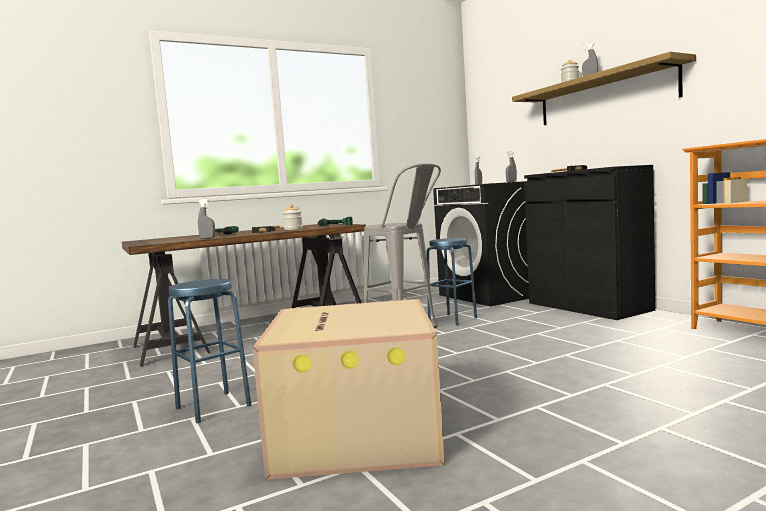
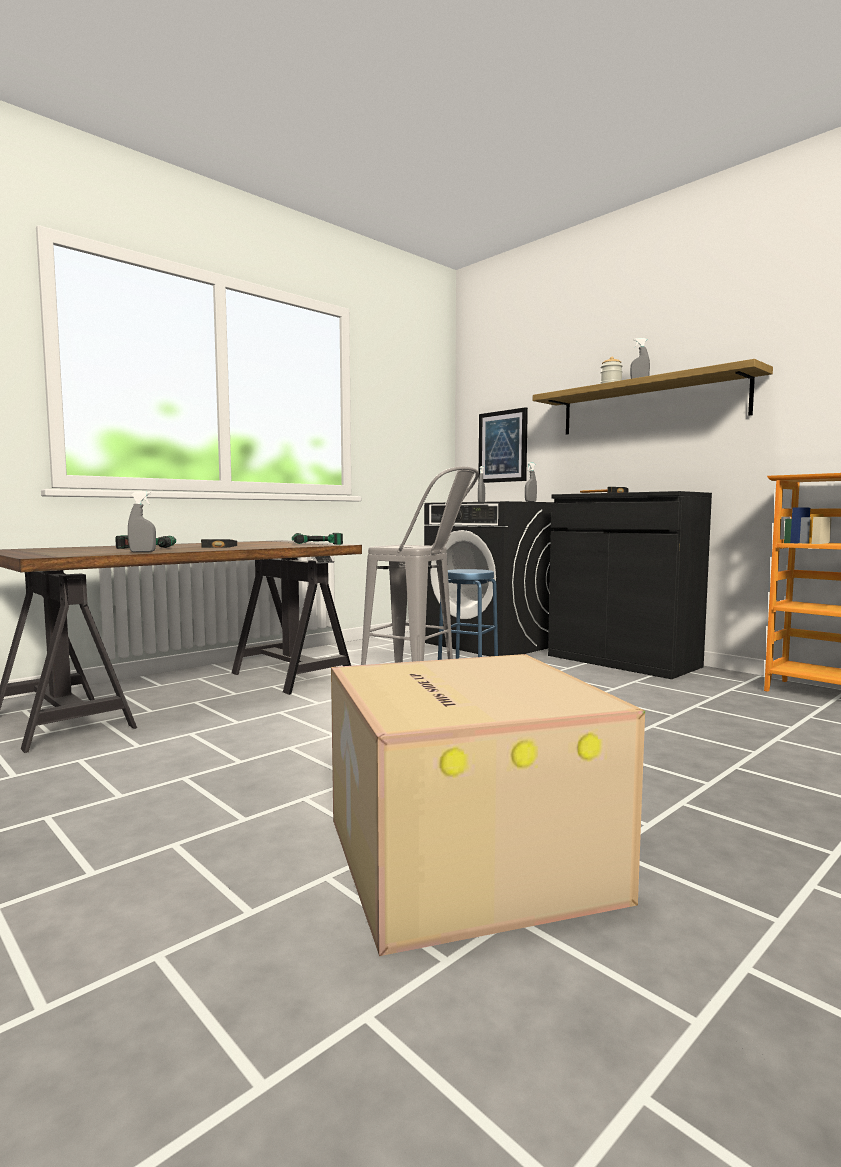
camera: 15 degrees left, 0 degrees up
blue stool [168,279,251,423] -> none
jar [283,204,303,230] -> none
none -> picture [478,407,528,483]

